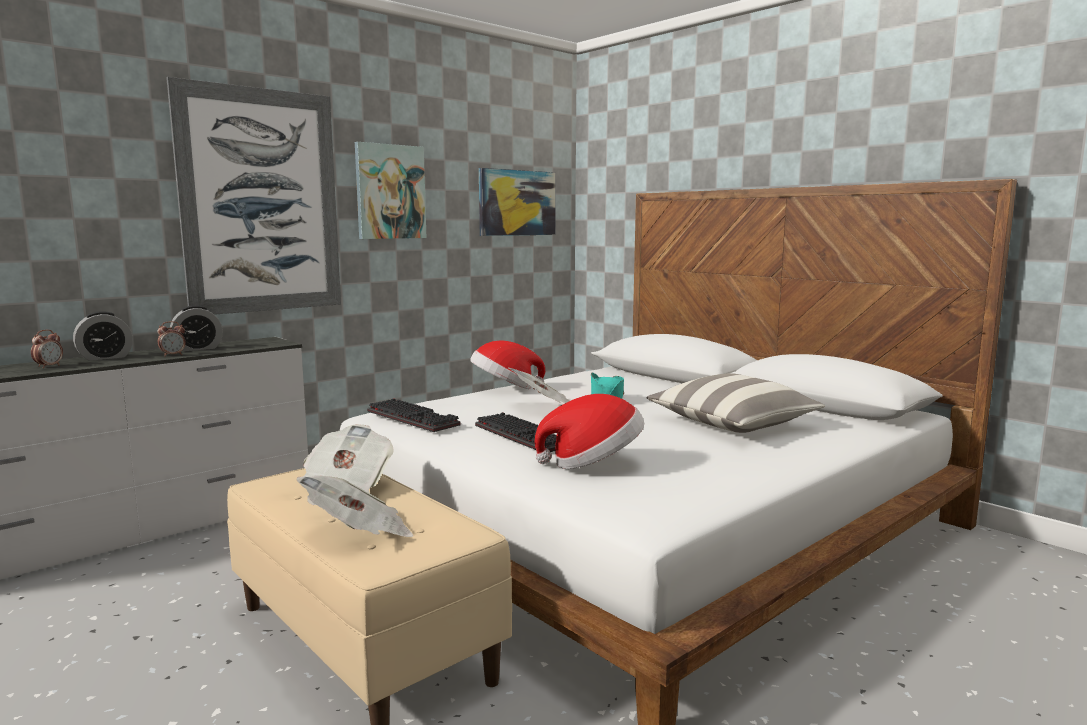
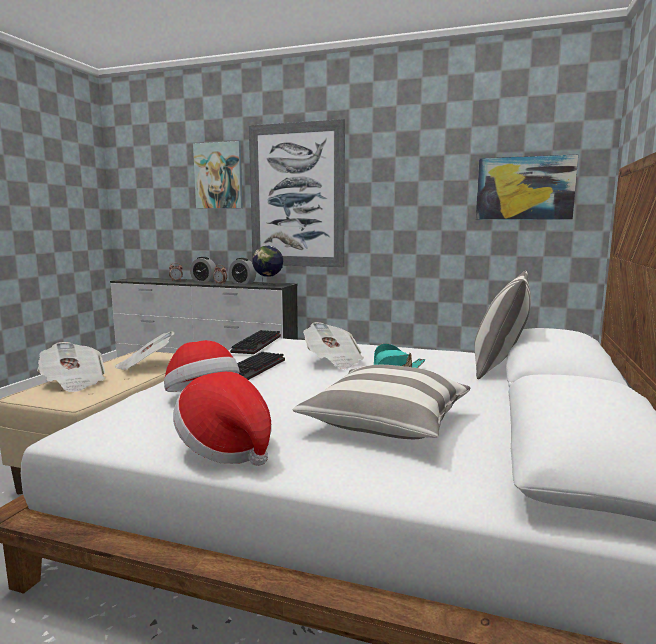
camera: 60 degrees right, 0 degrees up
picture [355,142,426,239] -> picture moved to [193,141,243,209]
hat [470,340,545,389] -> hat moved to [173,372,272,466]
none -> globe [252,246,283,286]
none -> pillow [474,271,531,379]

